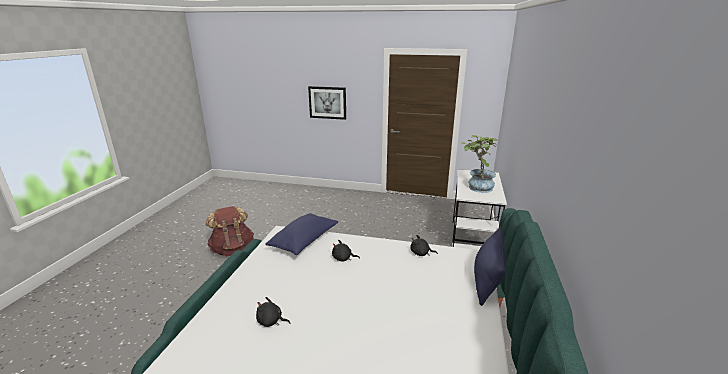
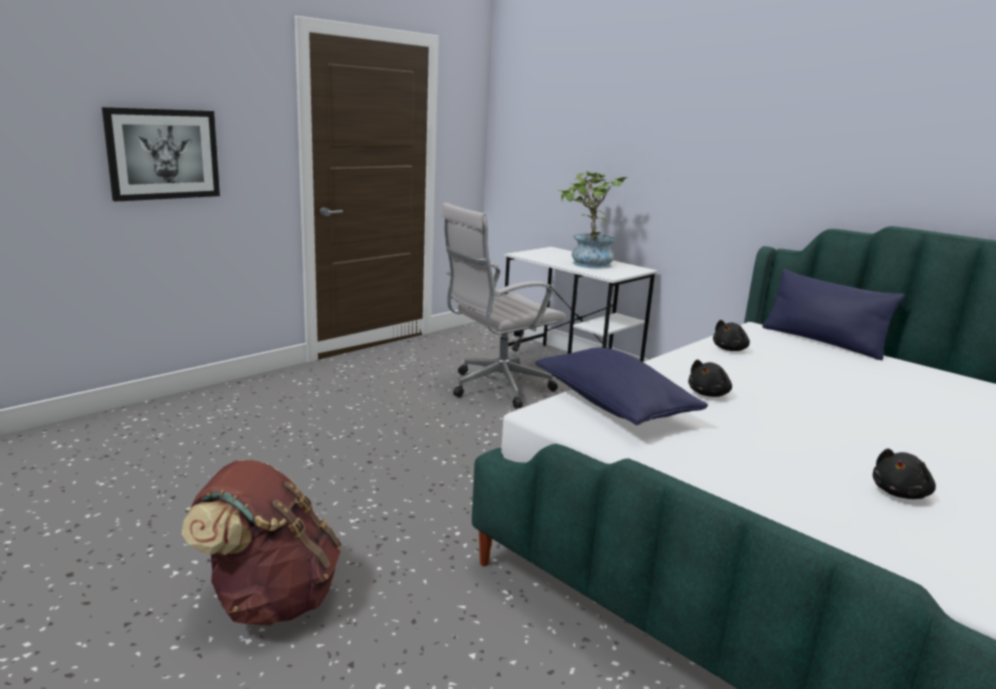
camera: 60 degrees left, 5 degrees down
none -> white office chair [441,203,566,409]

